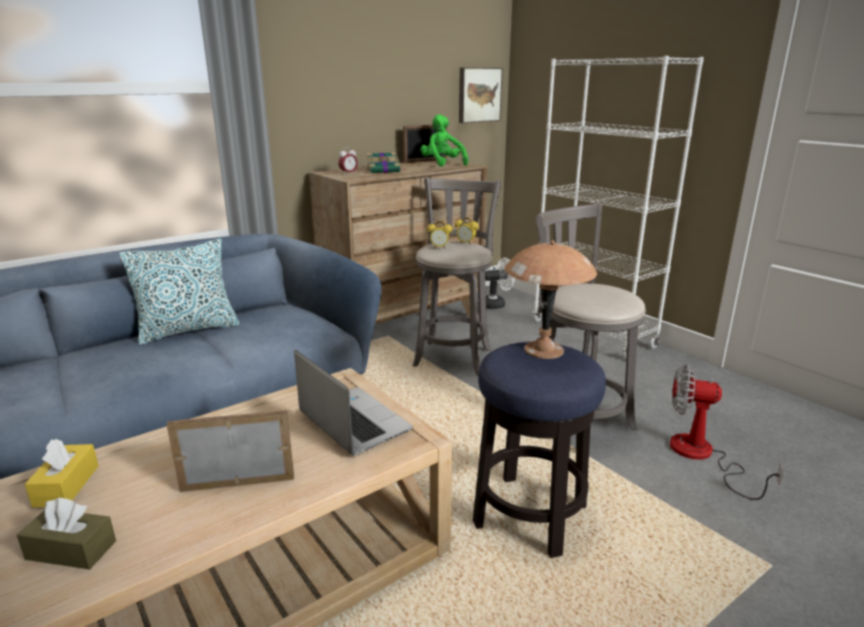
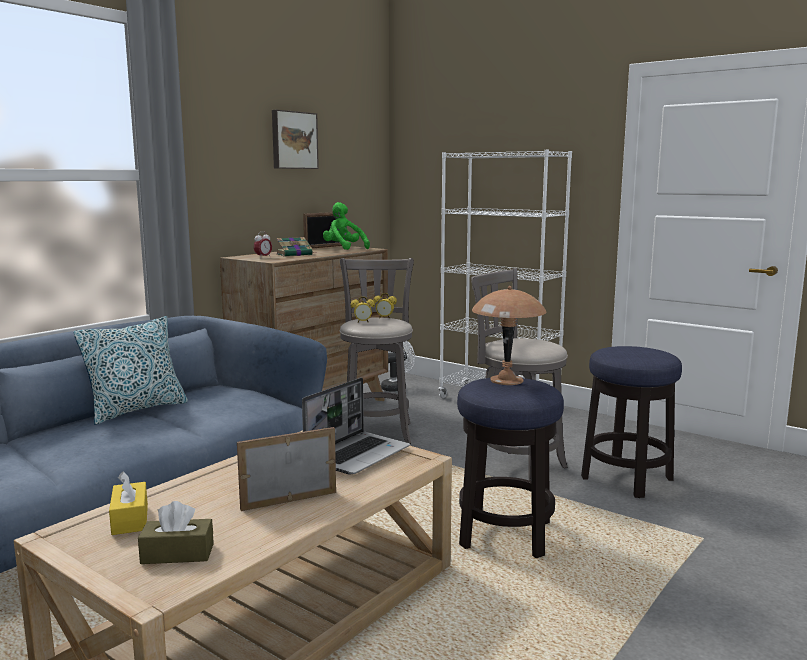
camera: 15 degrees left, 10 degrees down
laptop [294,350,413,455] -> laptop turned 90 degrees clockwise [302,377,410,474]
picture [459,68,503,123] -> picture moved to [272,110,319,169]
fan [670,364,784,500] -> stool [581,346,682,498]

